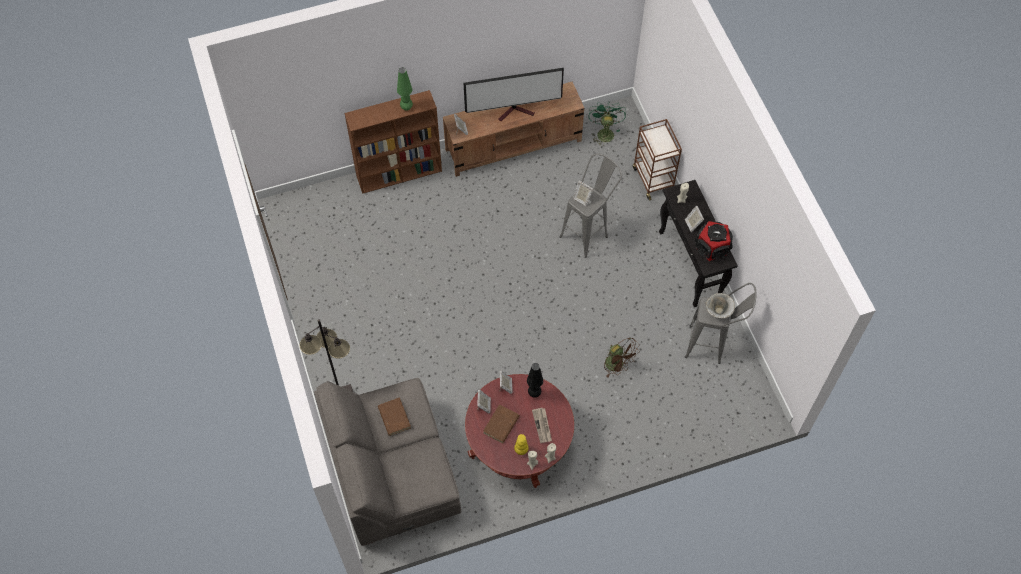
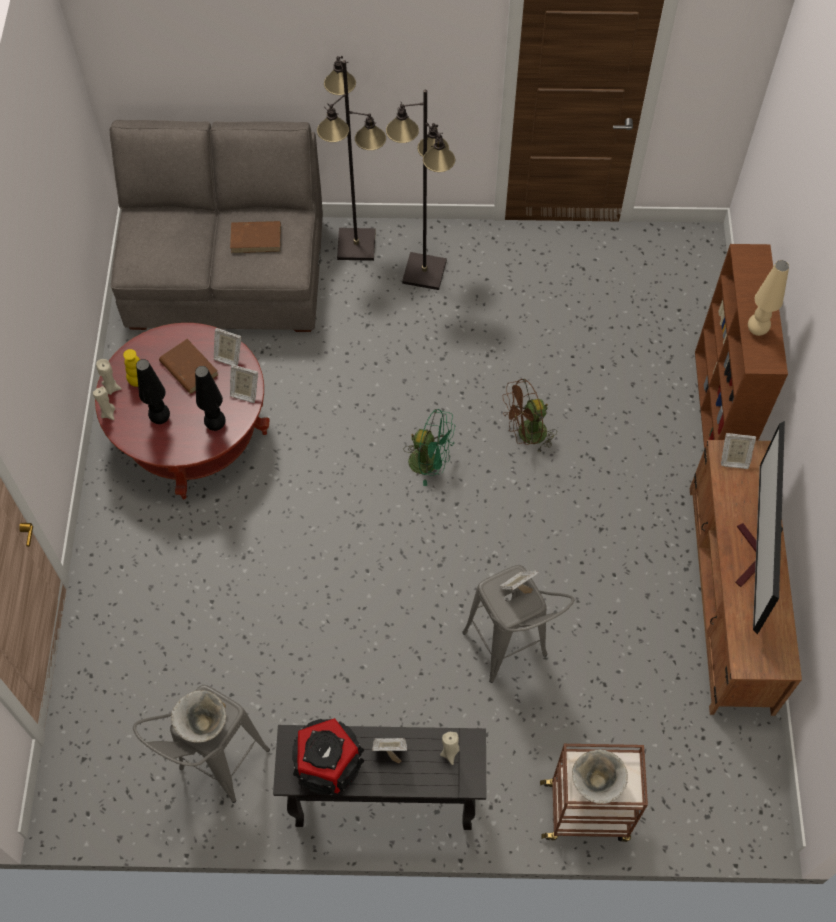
camera: 110 degrees right, 0 degrees up
green table lamp [397,68,413,111] -> beige table lamp [748,260,789,336]
newspaper [532,408,552,443] -> black table lamp [136,359,170,424]
green fan [588,101,626,147] -> green fan moved to [403,409,455,486]
brown fan [604,337,640,378] -> brown fan moved to [503,379,557,454]
none -> black floor lamp [386,90,455,290]
none -> bowl [572,749,628,804]

